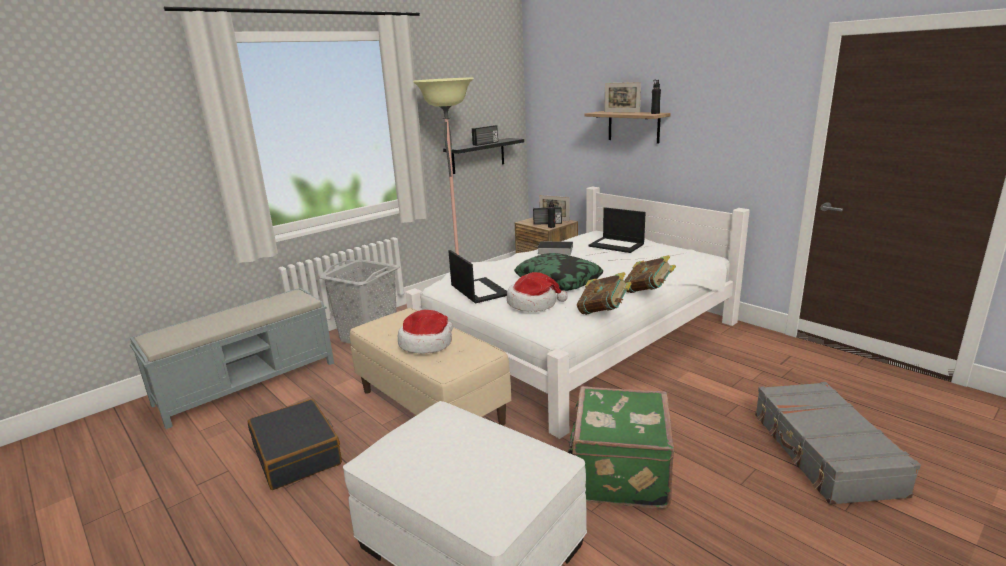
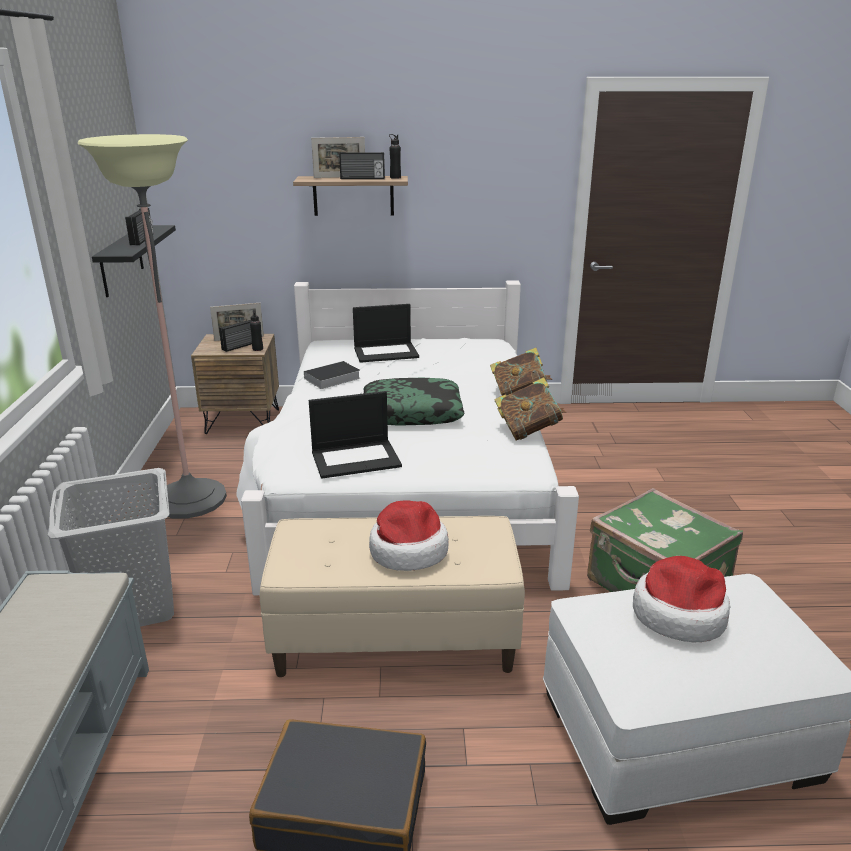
camera: 50 degrees left, 5 degrees up
laptop [448,250,507,303] -> laptop turned 150 degrees clockwise [309,391,402,479]
hat [507,272,568,312] -> hat moved to [633,556,730,643]
grey suitcase [755,382,921,505] -> none
none -> radio [339,152,385,179]

